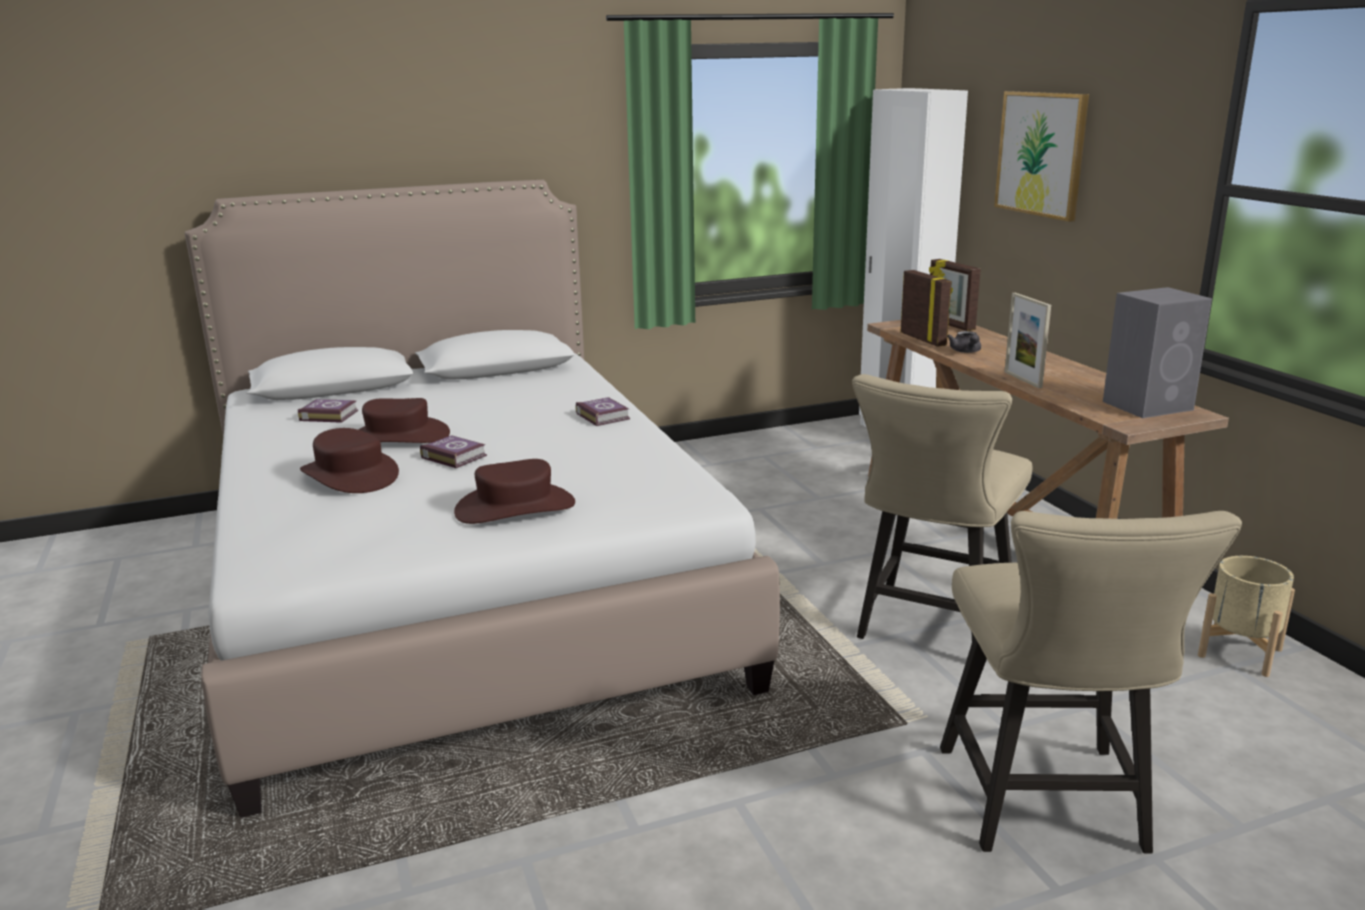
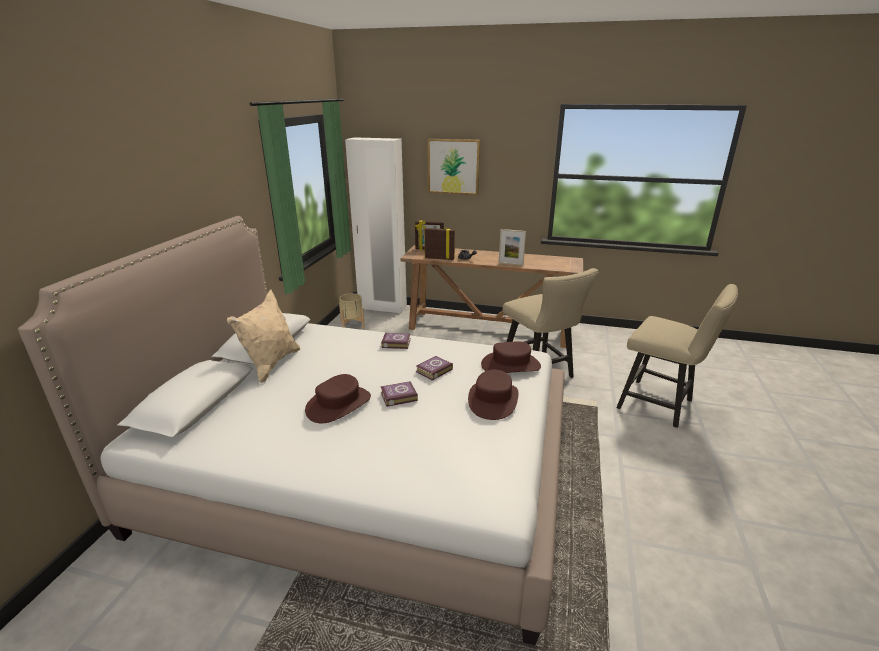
camera: 55 degrees left, 5 degrees up
book [298,399,358,423] -> book moved to [416,356,453,380]
brown hat [300,428,399,493] -> brown hat moved to [481,342,541,373]
grey speaker [1103,287,1212,418] -> none
beige planter [1198,556,1295,677] -> beige planter moved to [339,293,365,329]
none -> beige pillow [227,289,300,383]

